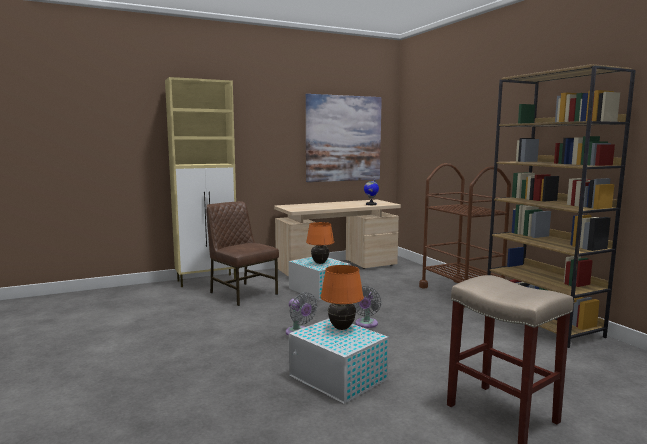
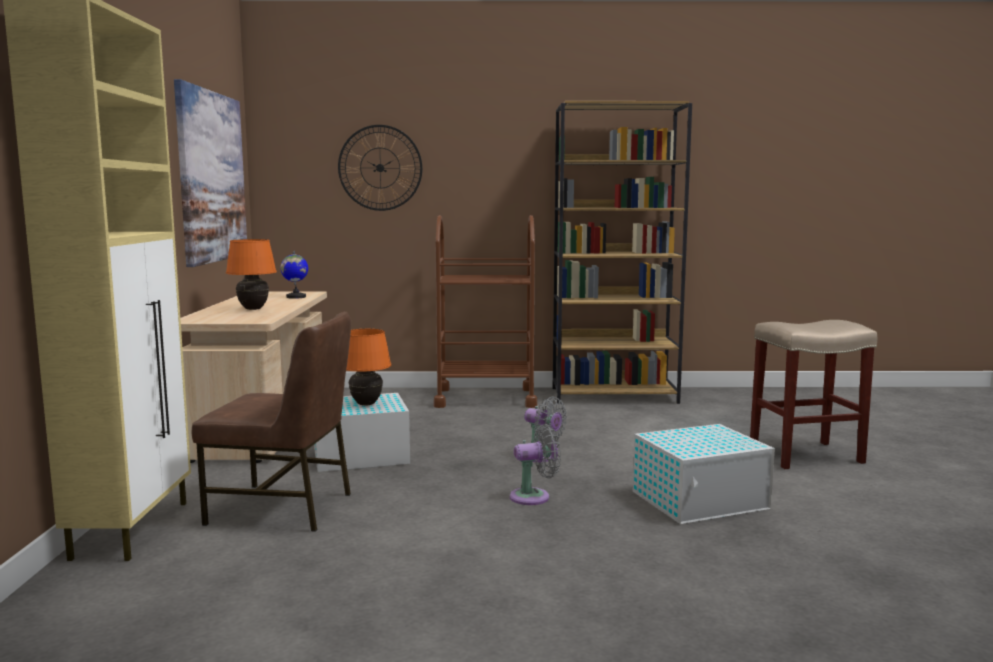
camera: 65 degrees left, 0 degrees up
brown chair [206,201,279,306] -> brown chair turned 150 degrees counterclockwise [192,312,351,532]
orange table lamp [320,265,364,330] -> orange table lamp moved to [226,239,277,310]
none -> wall clock [338,125,422,211]

